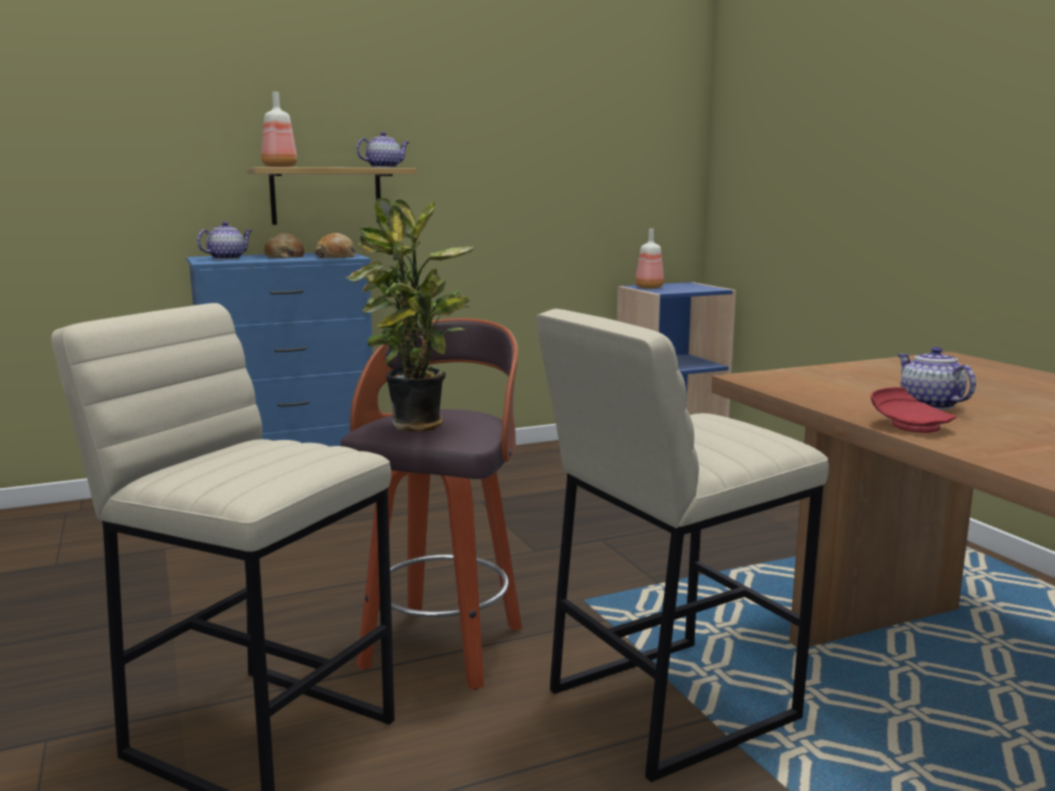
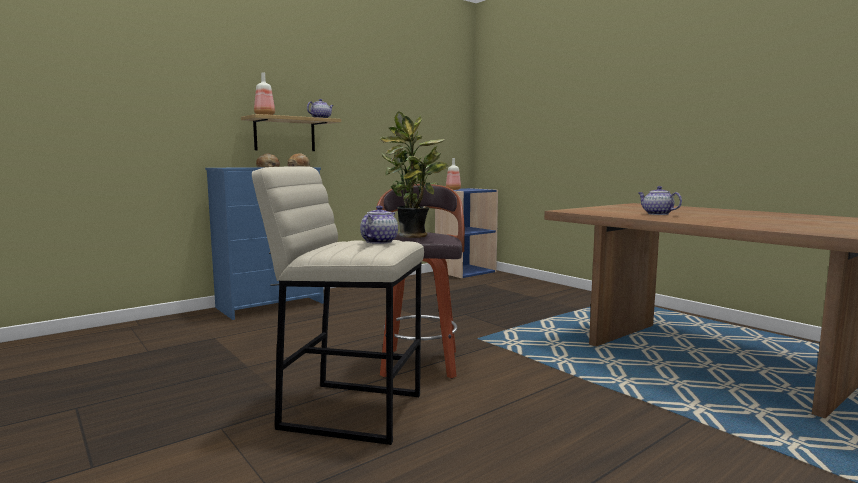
camera: 15 degrees left, 5 degrees down
teapot [197,222,252,259] -> teapot moved to [360,206,398,244]
beige stool [536,309,829,782] -> none
red plate [871,387,957,433] -> none

